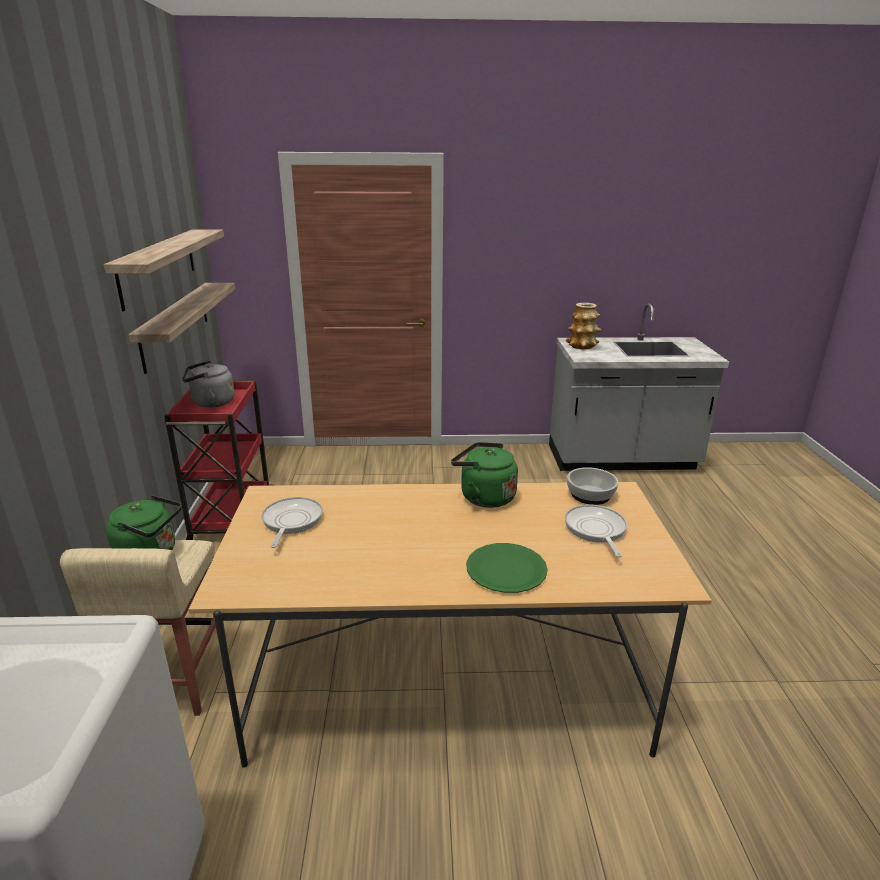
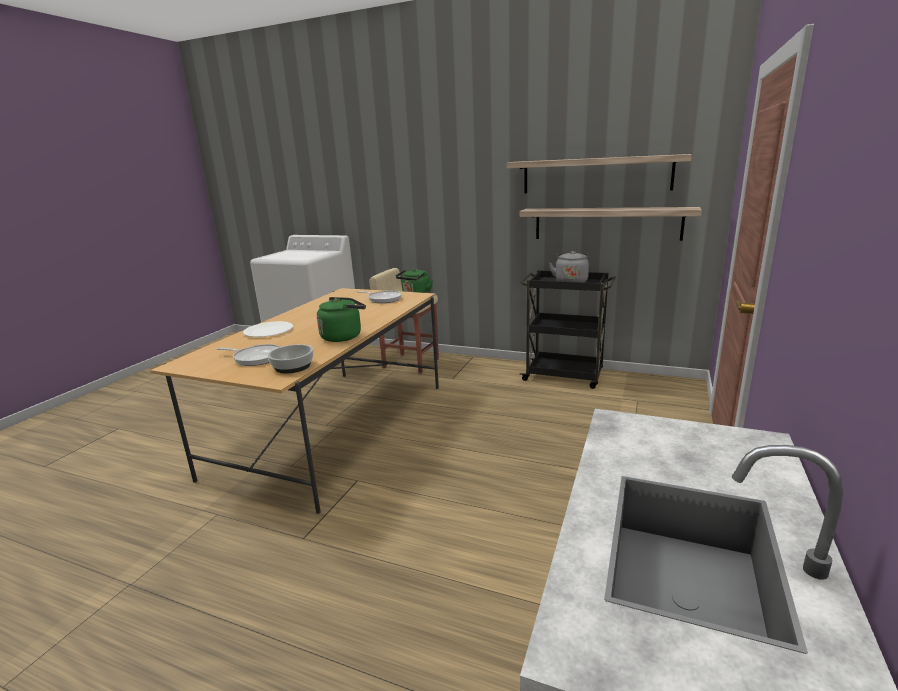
camera: 115 degrees right, 5 degrees down
red cart [164,380,269,540] -> black cart [520,270,616,389]
green plate [466,543,548,593] -> white plate [243,321,293,337]
vase [566,303,601,349] -> none

